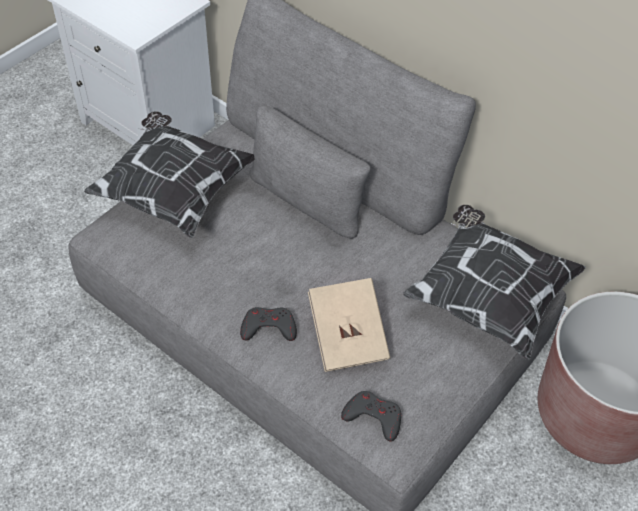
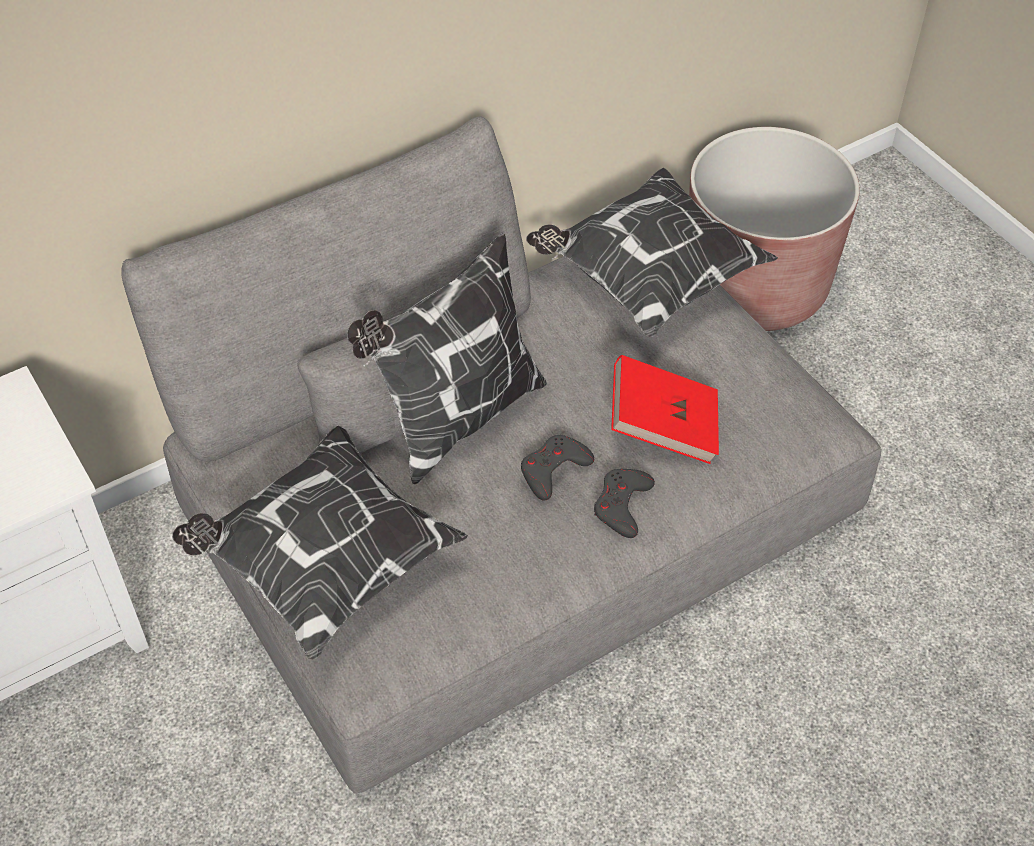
camera: 70 degrees left, 0 degrees up
beige book [308,278,390,372] -> red book [611,355,719,464]
grey game controller [341,391,401,442] -> grey game controller moved to [521,435,594,501]
none -> pillow [347,233,547,484]

